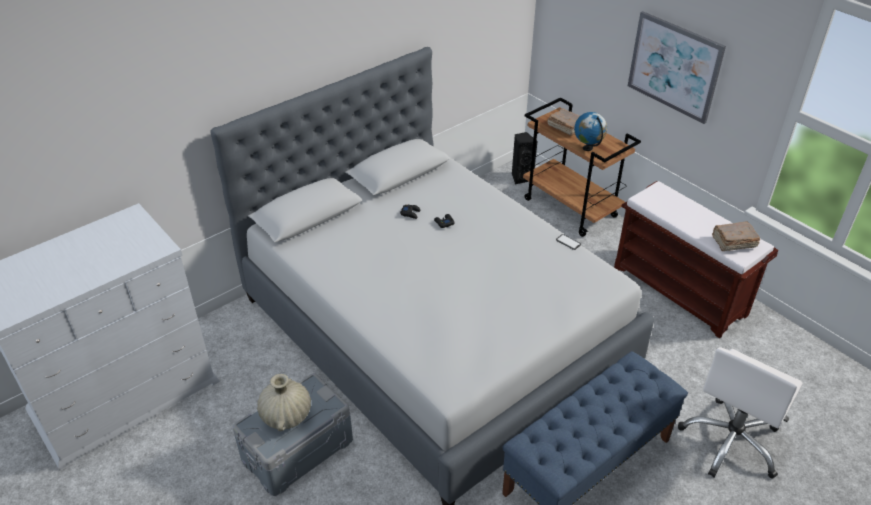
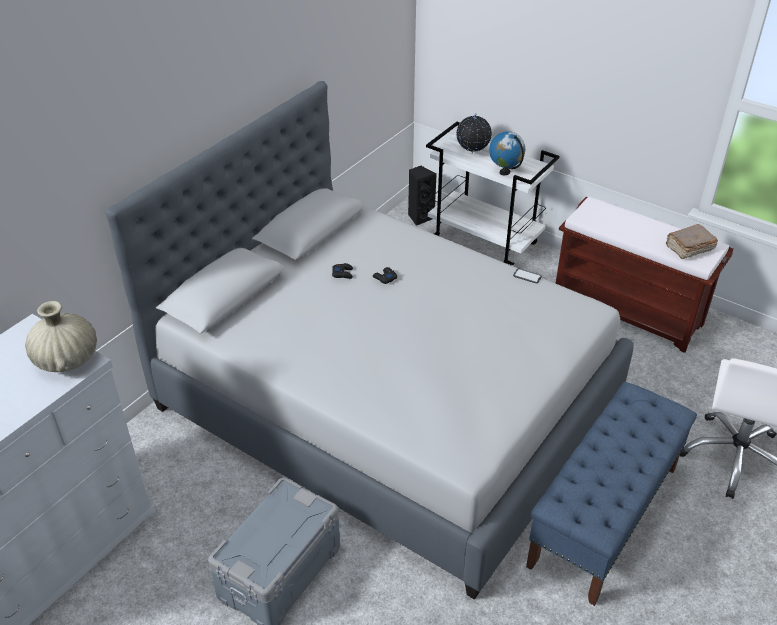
camera: 15 degrees left, 0 degrees up
beige vase [257,374,311,431] -> beige vase moved to [25,301,97,372]
brown cart [523,97,641,237] -> white cart [426,122,560,266]
brown book [548,108,580,136] -> globe [456,113,492,154]
picture [628,11,726,124] -> none

